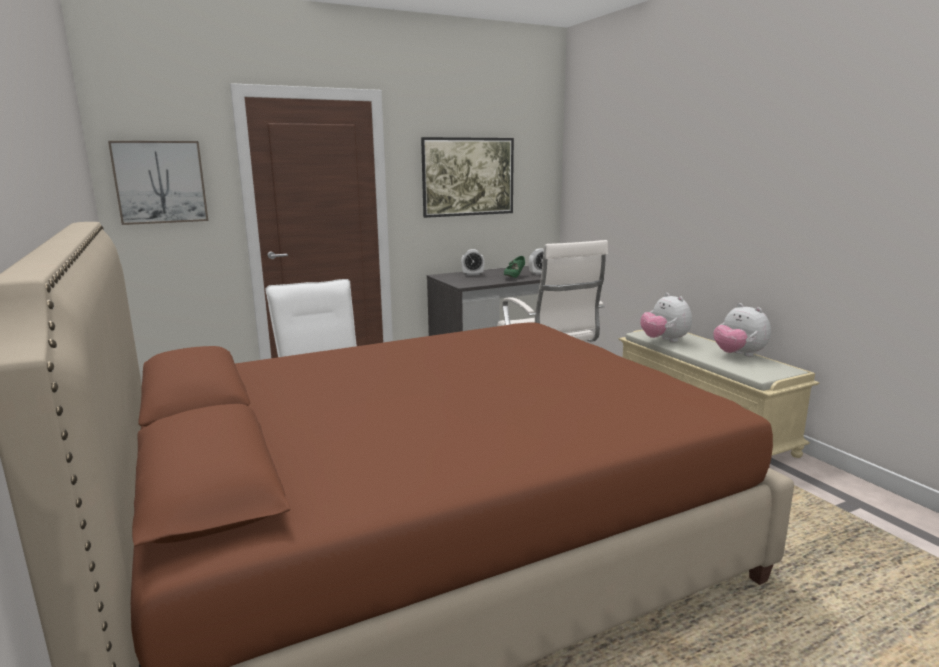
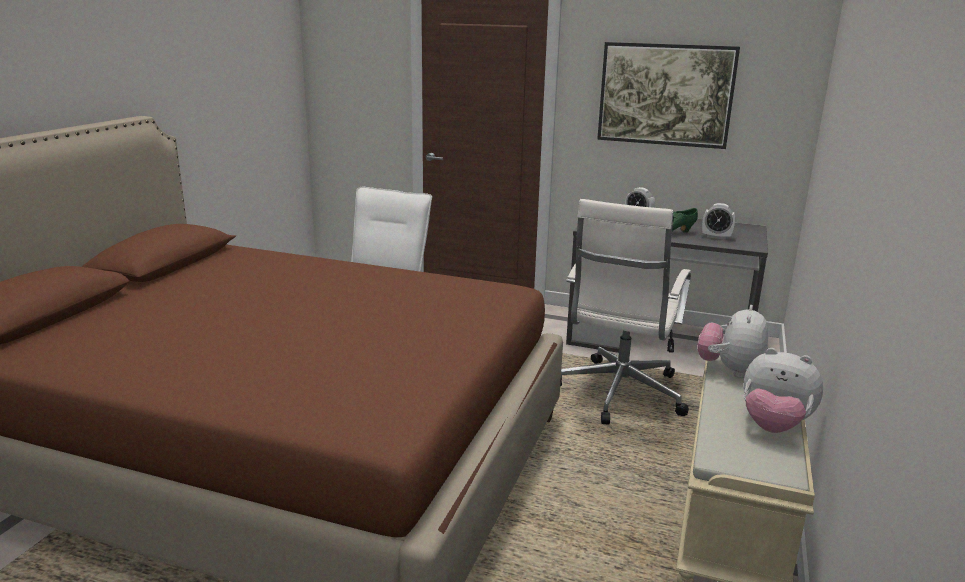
camera: 45 degrees right, 5 degrees up
picture [108,141,208,225] -> none
plush toy [714,303,771,357] -> plush toy turned 75 degrees counterclockwise [743,348,823,433]

